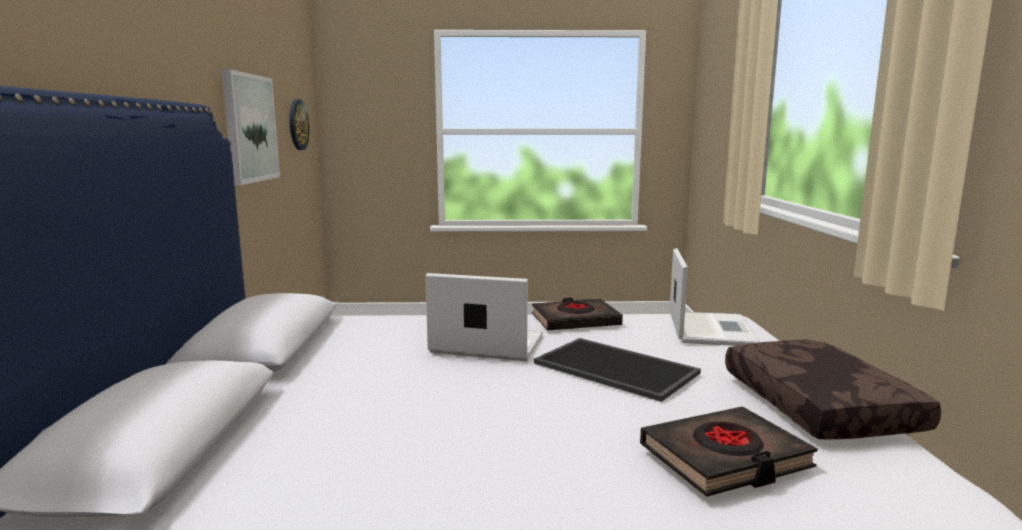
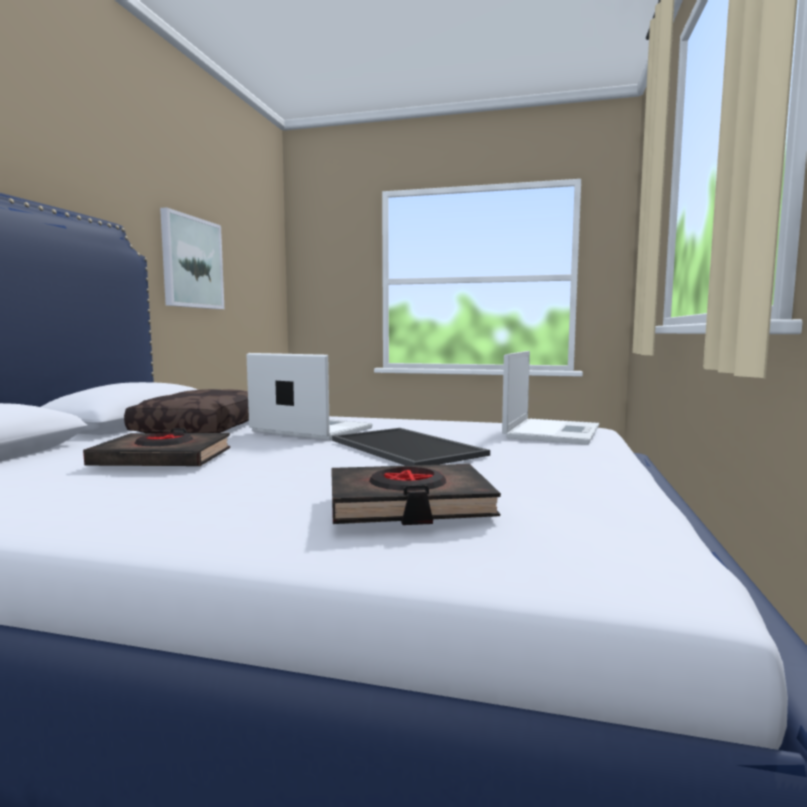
camera: 15 degrees right, 5 degrees down
wall clock [289,99,309,150] -> none
black book [532,298,623,331] -> black book moved to [83,428,230,466]
brown pillow [725,340,941,440] -> brown pillow moved to [124,389,249,433]

